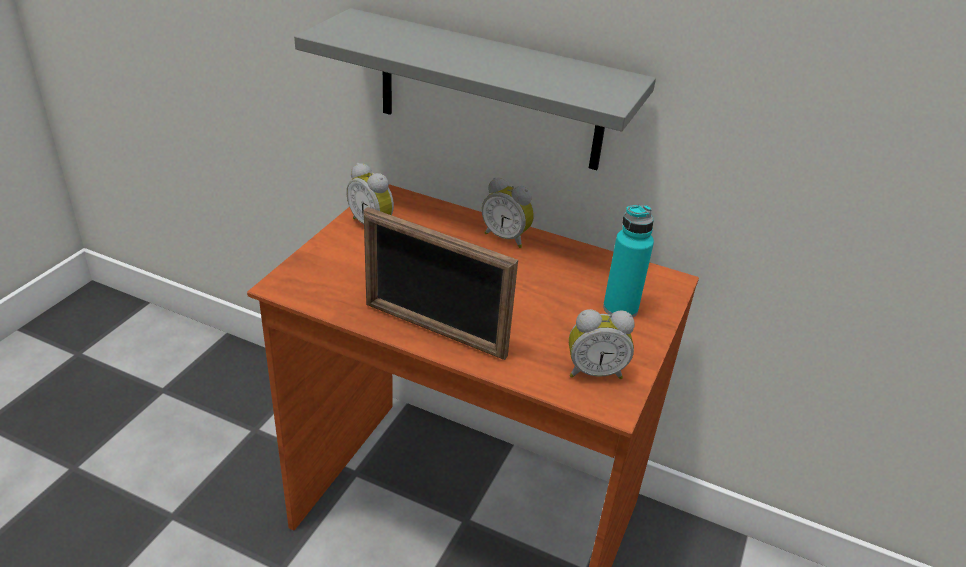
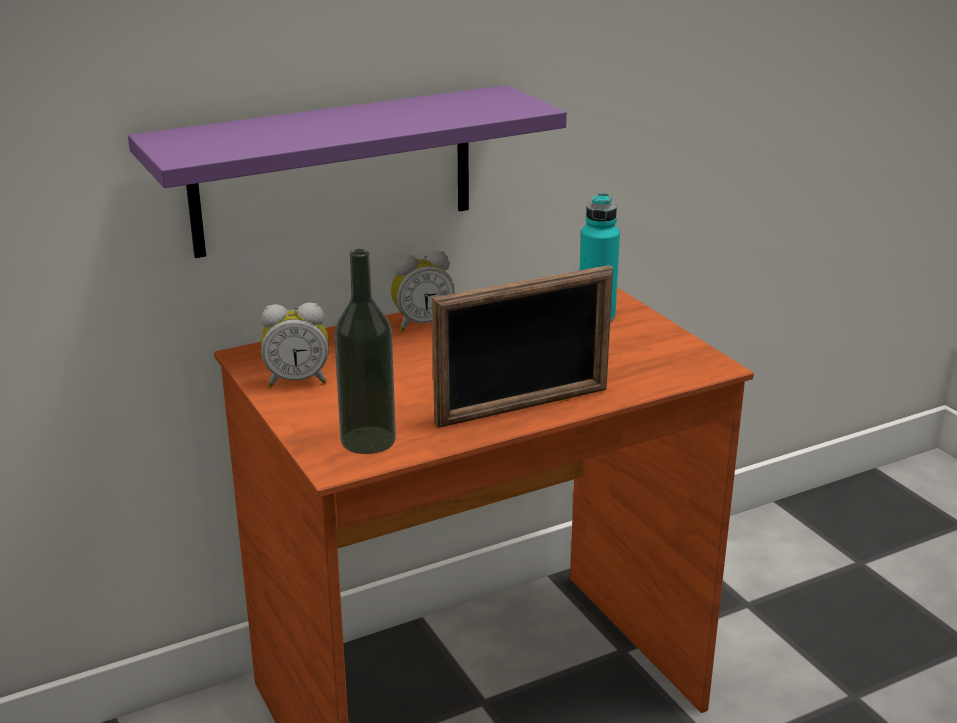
camera: 50 degrees left, 10 degrees down
grey shelf [294,8,656,170] -> purple shelf [128,85,567,258]
alarm clock [569,309,635,379] -> none
none -> bottle [334,249,396,454]

